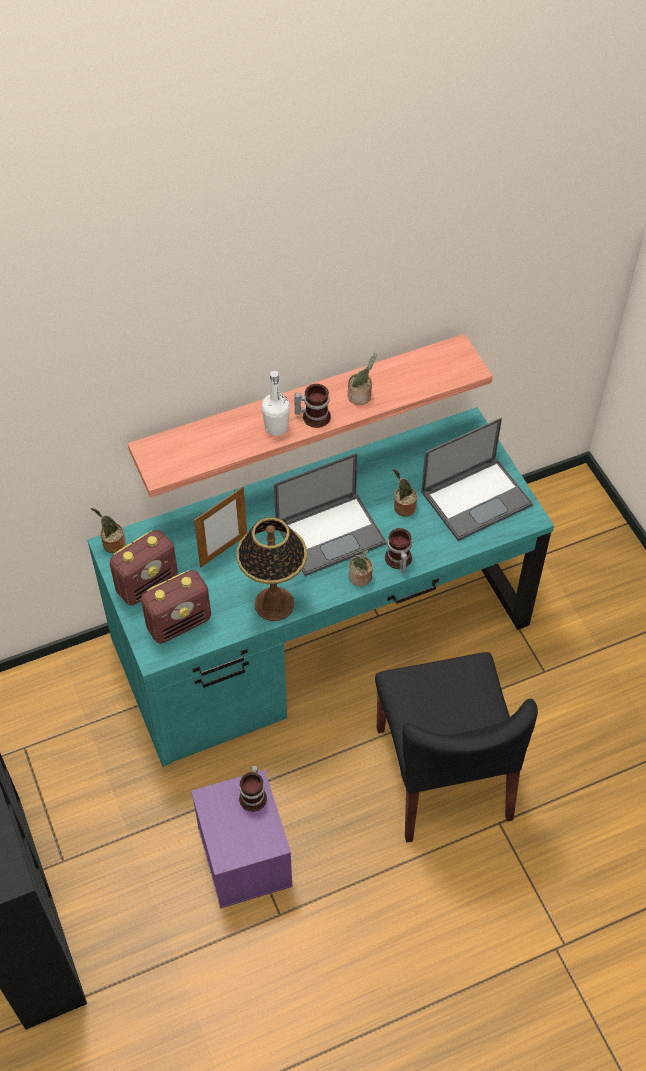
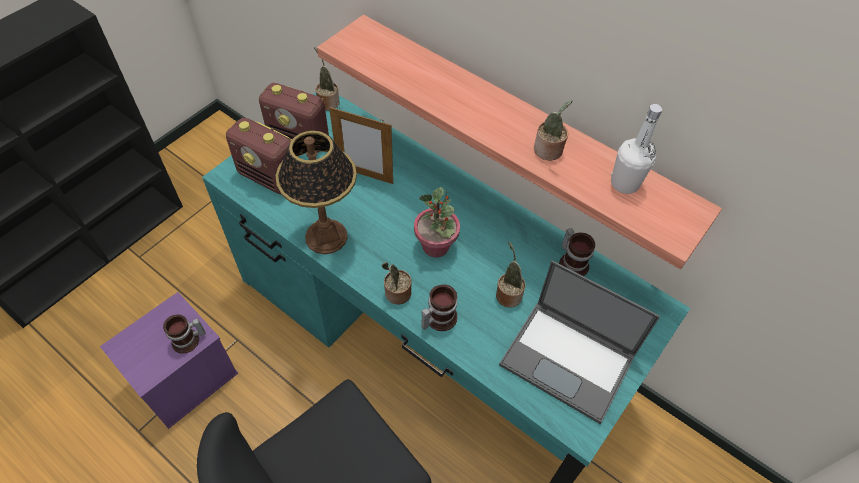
camera: 60 degrees right, 0 degrees up
white bottle [261,370,290,436] -> white bottle moved to [611,104,662,194]
laptop [274,453,387,576] -> potted plant [414,187,460,258]
mug [294,384,331,428] -> mug moved to [559,228,595,276]

